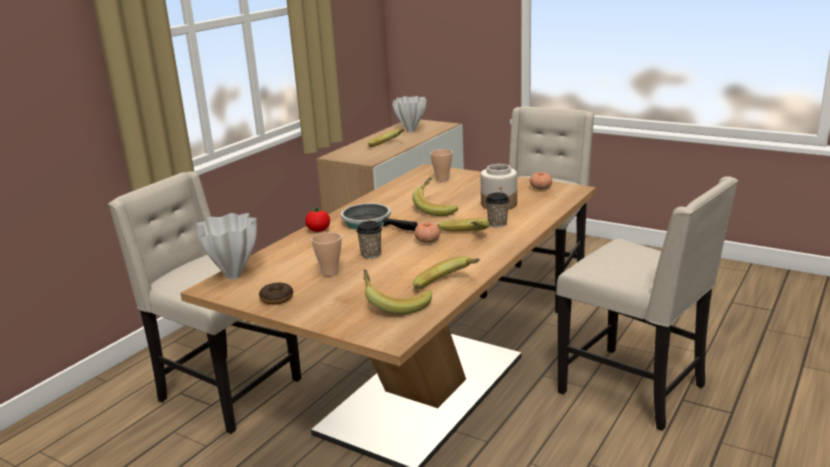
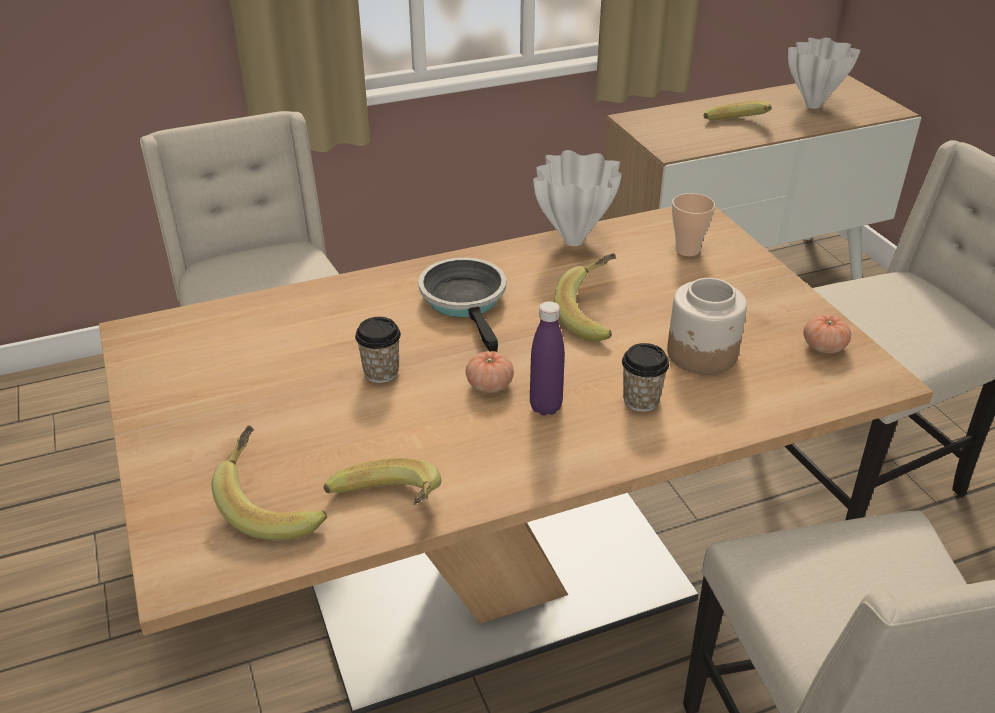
camera: 35 degrees right, 15 degrees up
white vase [196,213,257,280] -> white vase moved to [533,150,622,246]
donut [259,282,293,305] -> none
tomato [305,207,330,232] -> none
cup [311,232,342,276] -> none
banana [437,218,489,231] -> purple bottle [530,301,565,416]

